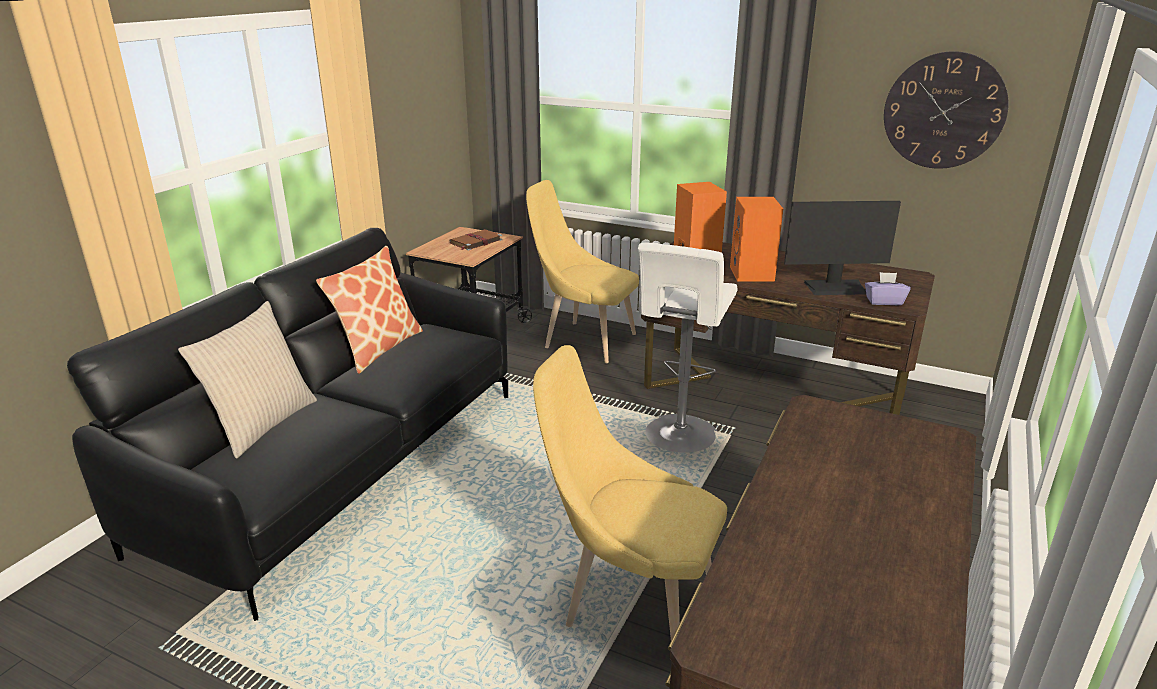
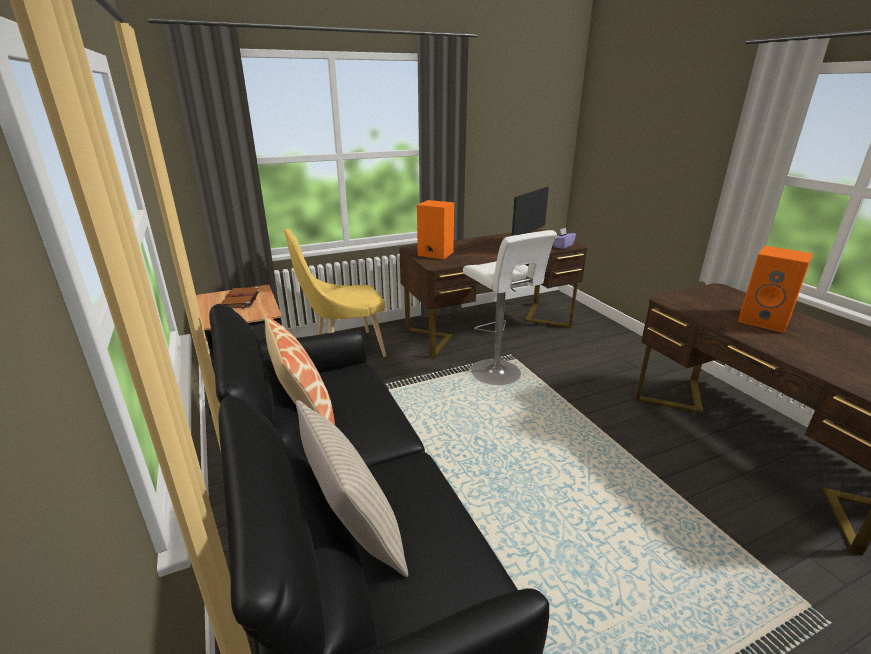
camera: 50 degrees left, 0 degrees up
yellow chair [533,345,727,640] -> none
orange speaker [730,197,783,282] -> orange speaker moved to [738,246,813,333]
wall clock [884,51,1009,169] -> none

